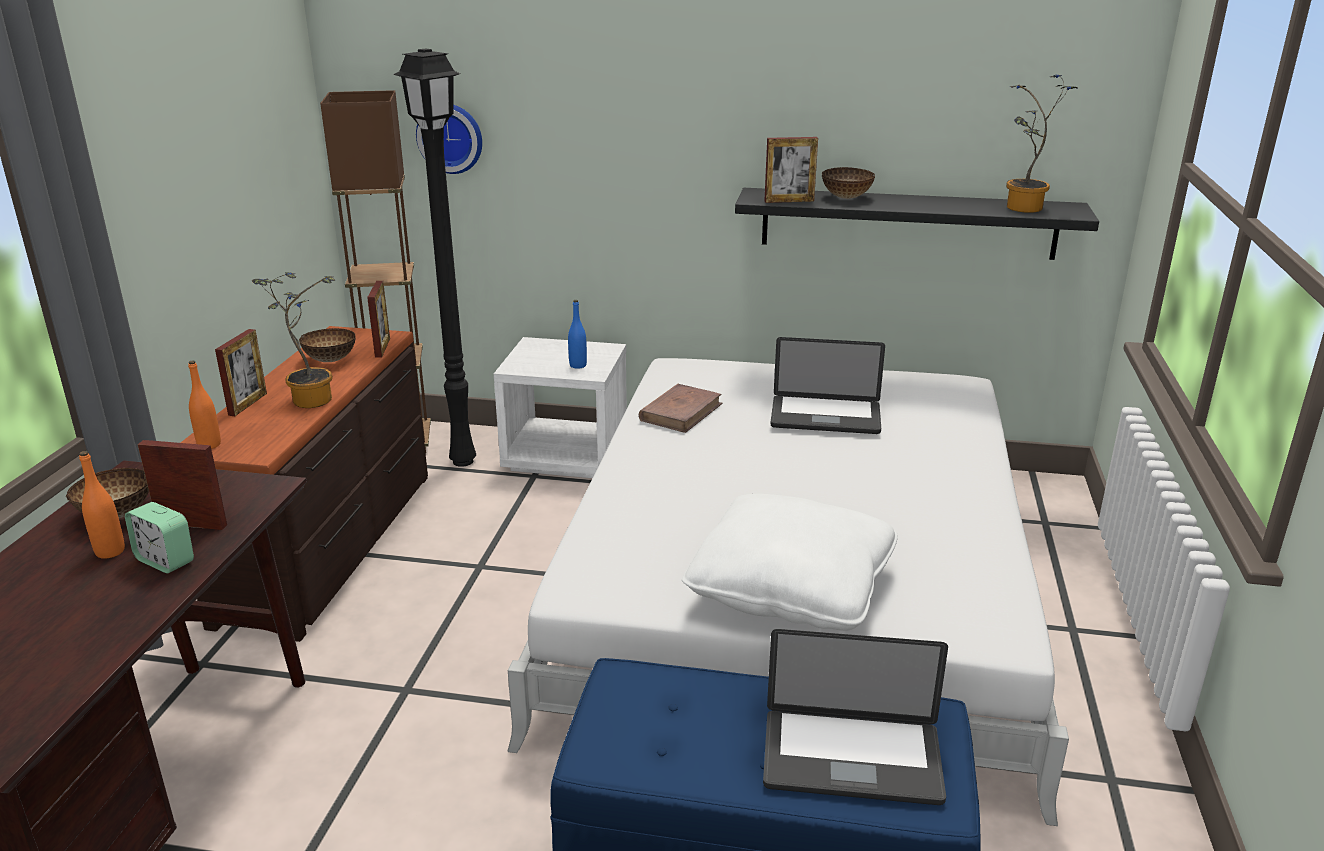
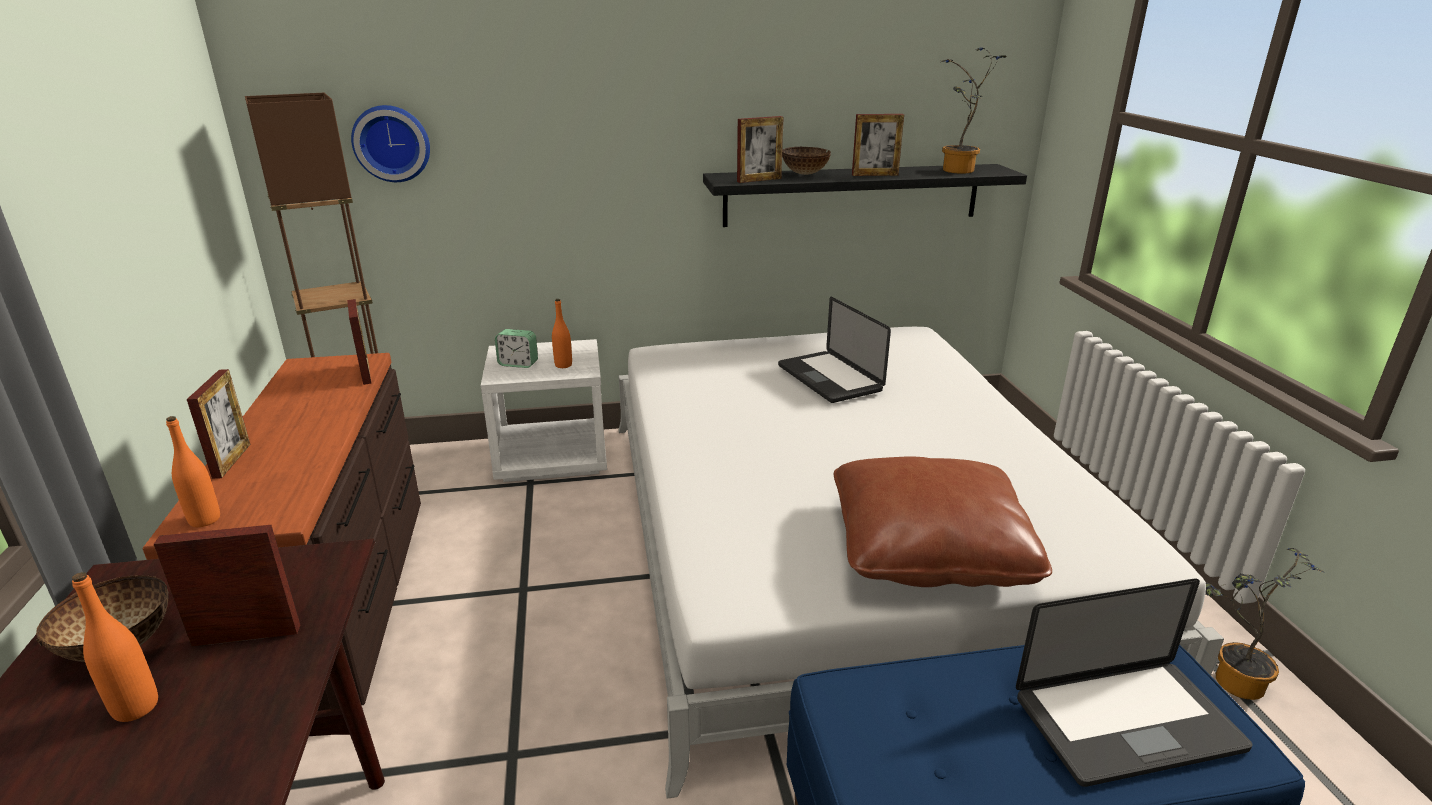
camera: 20 degrees left, 0 degrees up
alarm clock [125,502,194,573] -> alarm clock moved to [495,329,538,368]
potted plant [252,272,336,408] -> potted plant moved to [1205,548,1325,700]
bowl [299,328,356,362] -> none
black floor lamp [393,48,476,467] -> none
blue bottle [568,300,587,369] -> orange bottle [552,299,572,368]
brown book [639,384,723,433] -> none
white pillow [682,494,898,631] -> brown pillow [834,457,1052,587]
laptop [770,337,885,434] -> laptop turned 75 degrees clockwise [778,297,891,403]
none -> picture frame [852,114,904,176]

